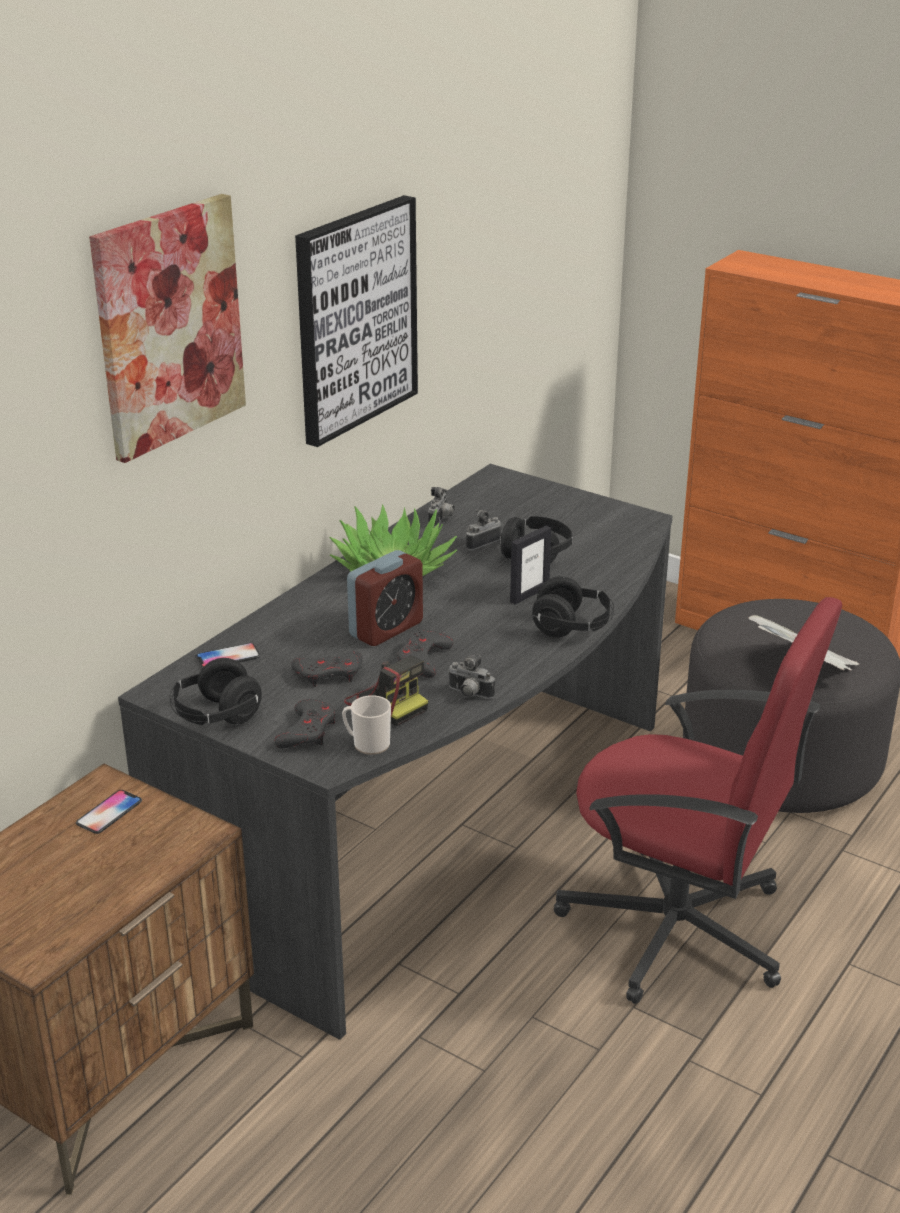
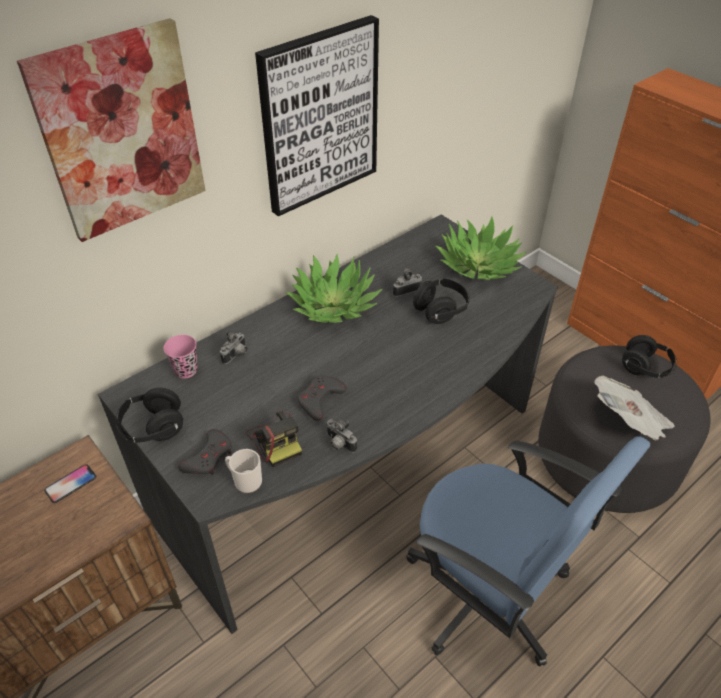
camera: 15 degrees right, 15 degrees up
phone [196,643,260,668] -> pink cup [163,335,198,379]
grey game controller [291,651,363,687] -> none
alarm clock [347,550,423,646] -> none
camera [428,487,455,527] -> camera moved to [220,330,247,364]
picture frame [510,526,551,605] -> none
black headphones [532,576,614,637] -> black headphones moved to [622,335,677,378]
red office chair [553,597,842,1004] -> blue office chair [406,436,650,666]
none -> potted plant [435,217,527,280]

